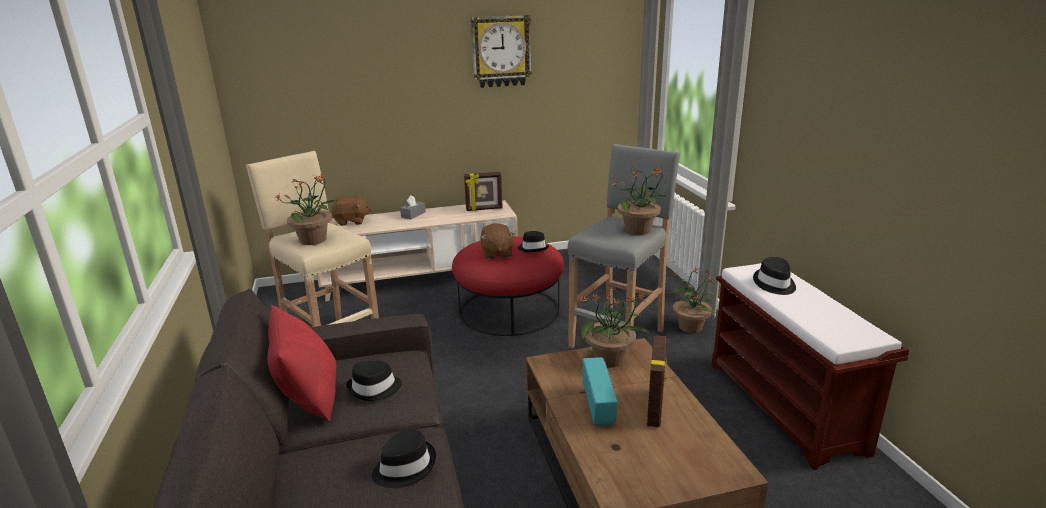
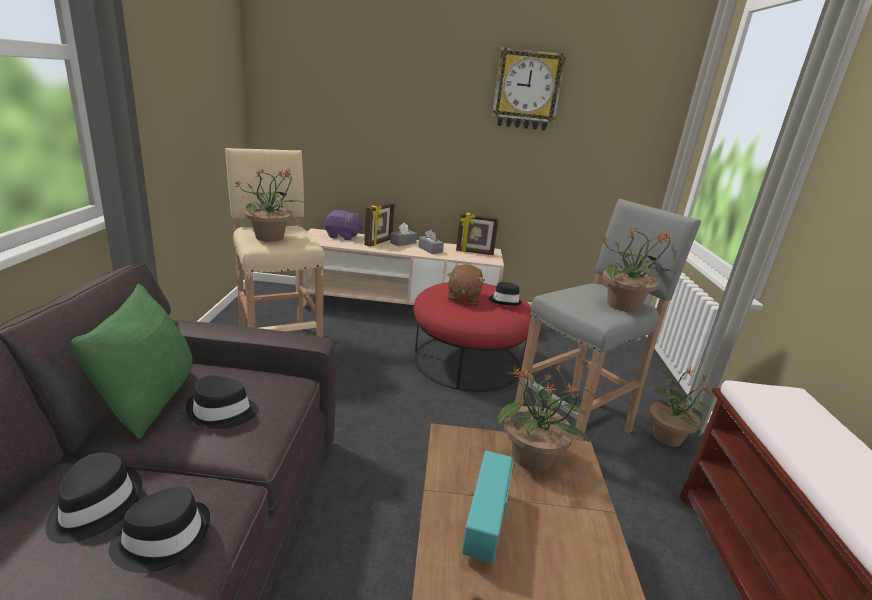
camera: 15 degrees right, 0 degrees up
red pillow [267,305,336,421] -> green pillow [71,283,193,439]
brown plush toy [331,195,372,226] -> purple plush toy [325,210,363,240]
picture frame [647,335,667,427] -> picture frame moved to [364,202,395,246]
black hat [753,257,796,295] -> black hat moved to [46,453,142,544]
none -> grey tissue box [418,229,444,254]

